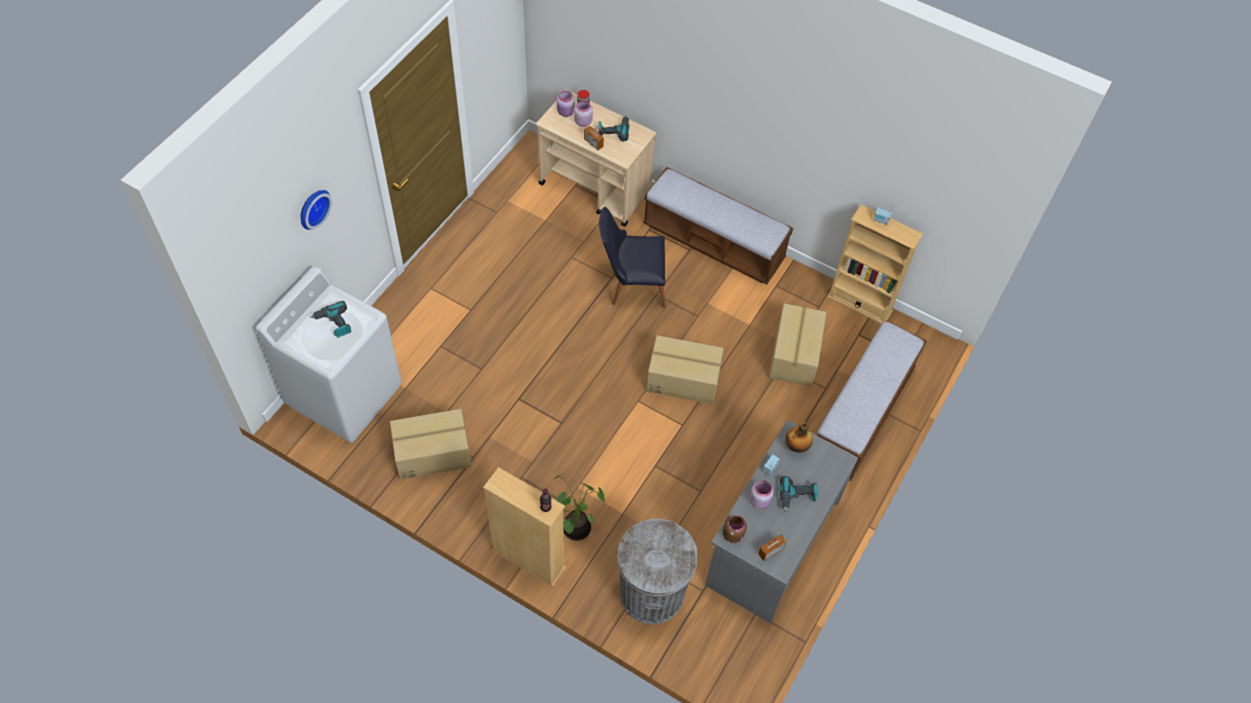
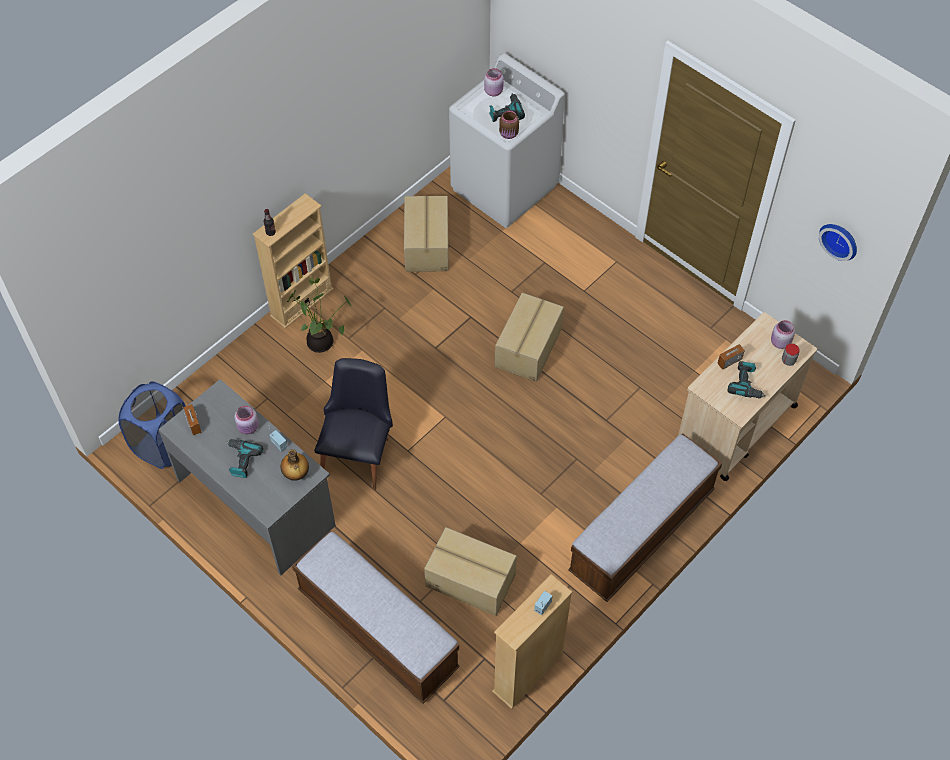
camera: 105 degrees right, 0 degrees up
wall clock [301,190,332,230] -> wall clock moved to [819,224,857,261]
pink jar [574,100,593,127] -> pink jar moved to [484,68,504,96]
black chair [599,207,666,308] -> black chair moved to [314,358,393,490]
grey trash can [617,519,697,624] -> none
cardboard box [646,335,724,404] -> cardboard box moved to [495,293,564,382]
brown jar [723,515,747,543] -> brown jar moved to [499,111,519,139]
none -> blue laundry basket [118,381,186,469]

